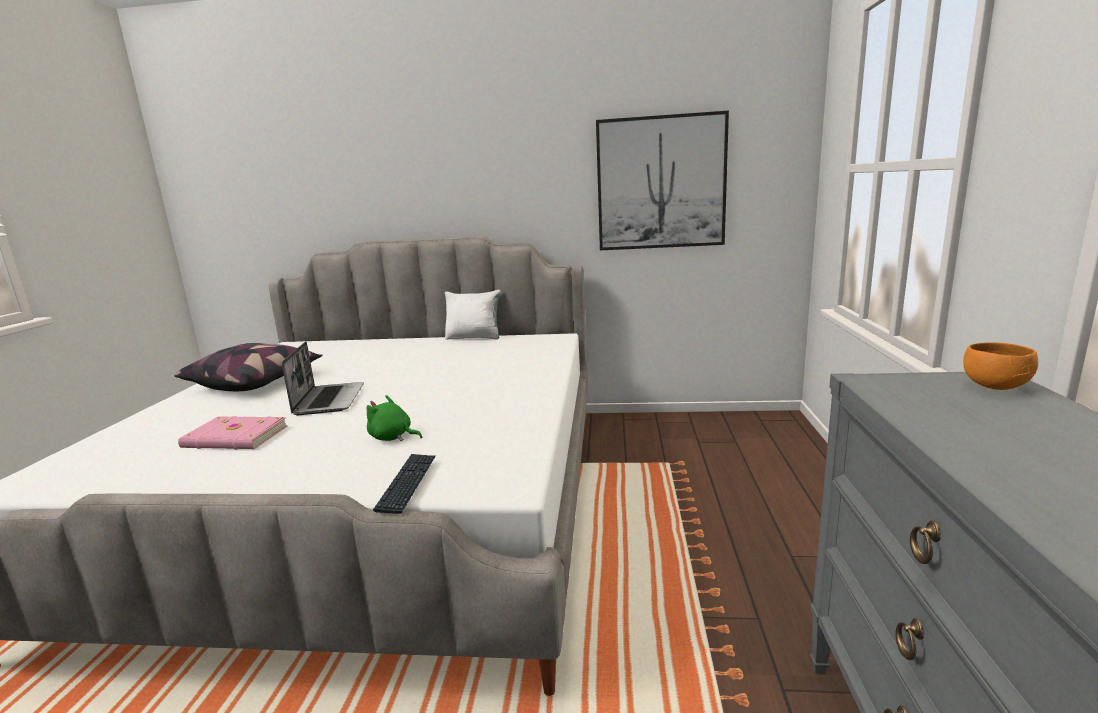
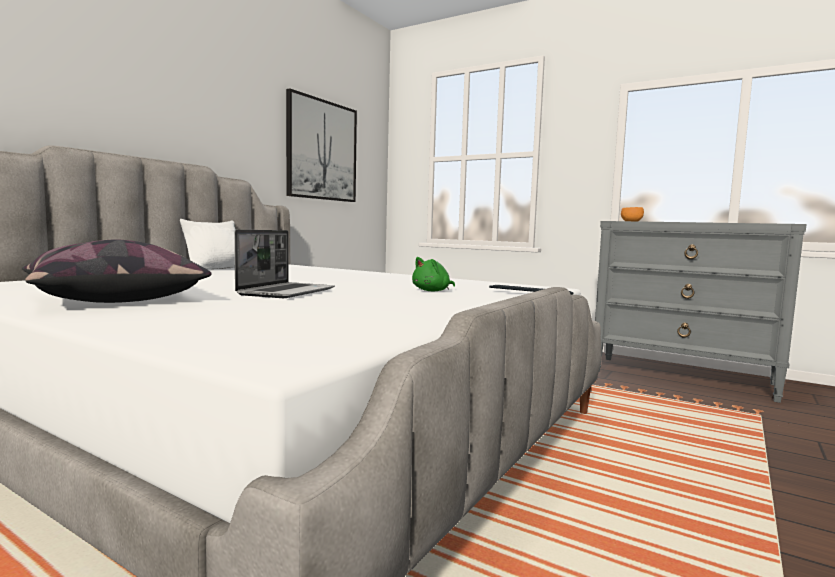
camera: 65 degrees left, 10 degrees down
pink book [178,416,287,450] -> none
laptop [282,341,364,415] -> laptop turned 90 degrees clockwise [234,230,335,298]

